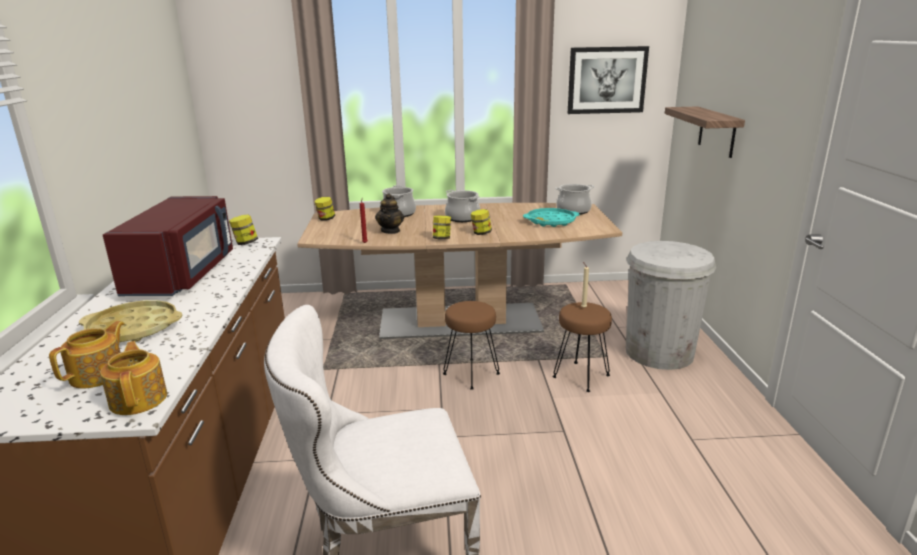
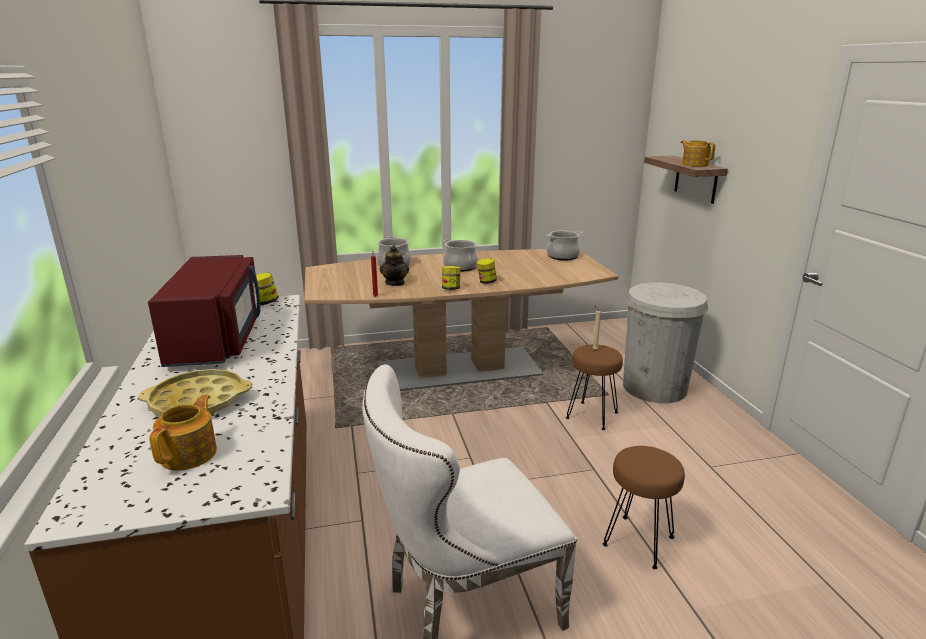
camera: 10 degrees left, 0 degrees up
teapot [100,341,167,415] -> teapot moved to [681,140,715,167]
jar [314,197,335,220] -> none
brown stool [443,301,500,390] -> brown stool moved to [602,446,685,569]
turquoise tray [523,208,579,227] -> none
picture [568,46,649,114] -> none

